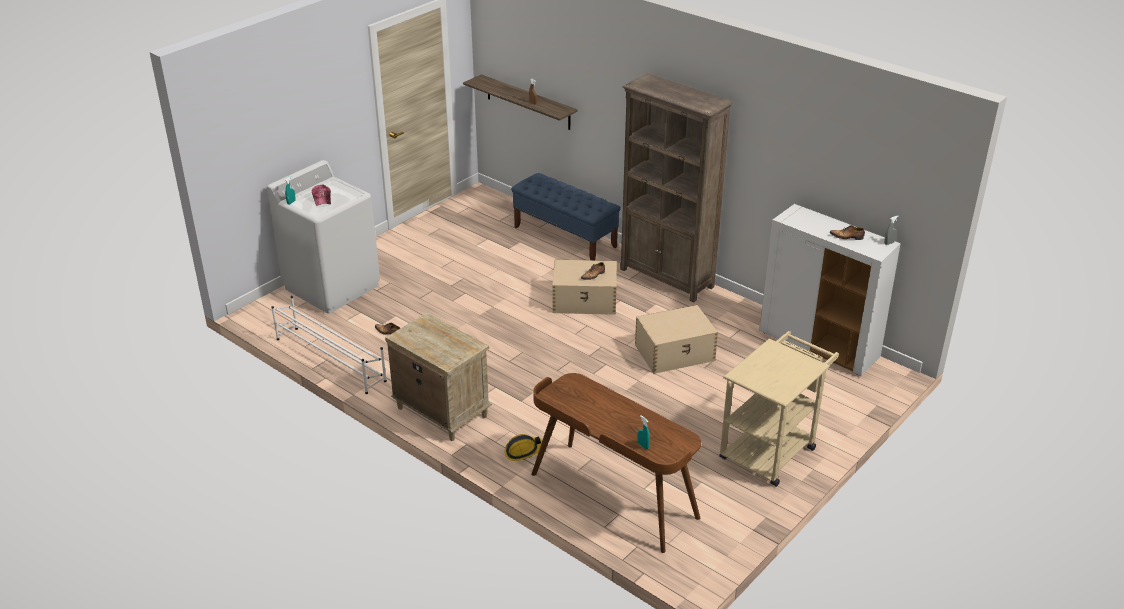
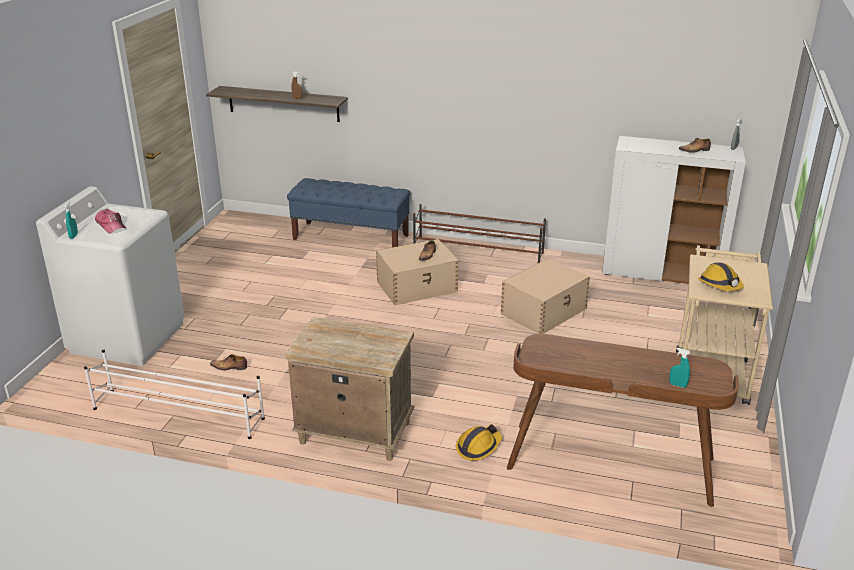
camera: 25 degrees left, 5 degrees down
brown bookcase [620,73,733,302] -> brown shoe rack [413,204,546,264]
none -> hard hat [698,262,744,291]

